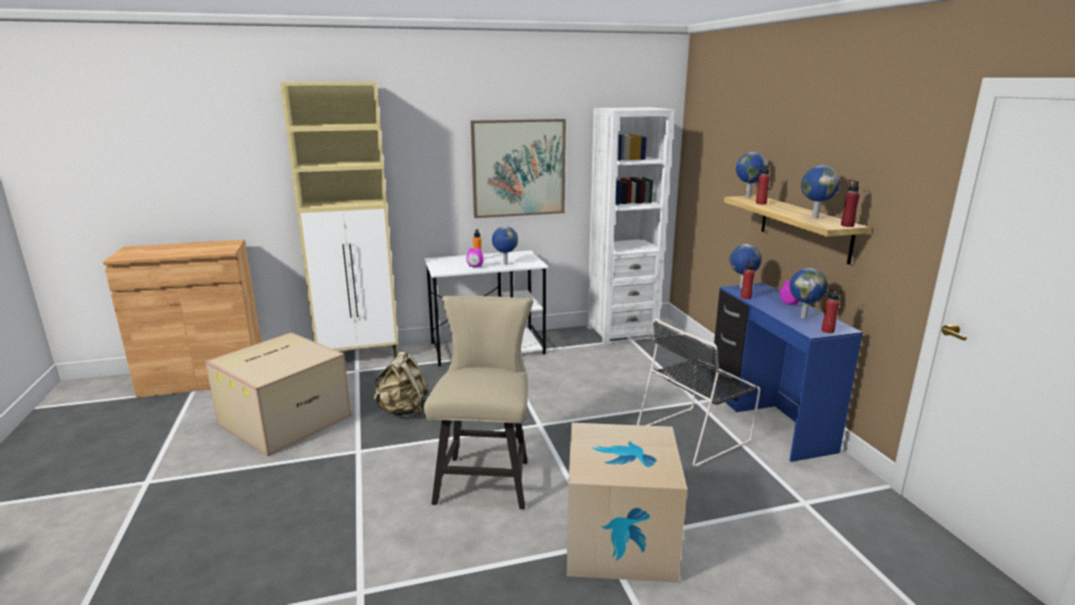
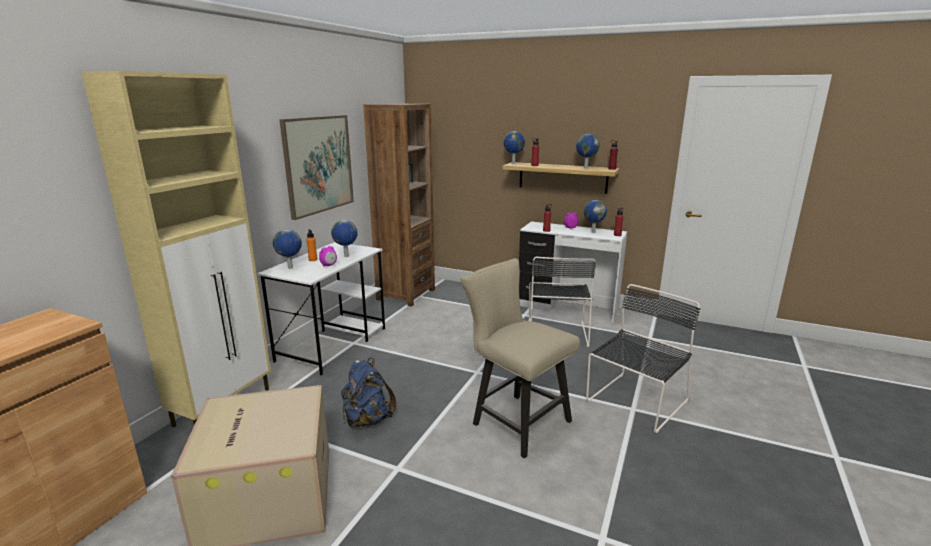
camera: 50 degrees left, 0 degrees up
beige backpack [373,352,428,417] -> blue backpack [341,358,396,428]
cardboard box [567,423,687,583] -> black chair [586,284,700,433]
white bookcase [587,107,675,346] -> brown bookcase [363,103,435,307]
blue desk [710,283,863,462] -> white desk [519,221,627,323]
globe [729,244,762,288] -> globe moved to [273,229,302,269]

